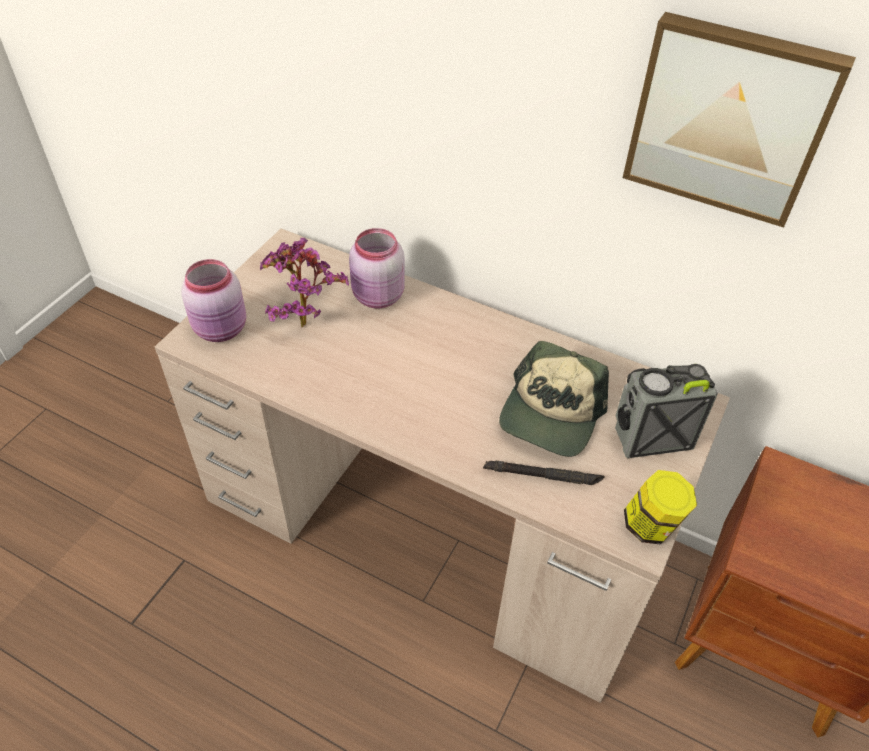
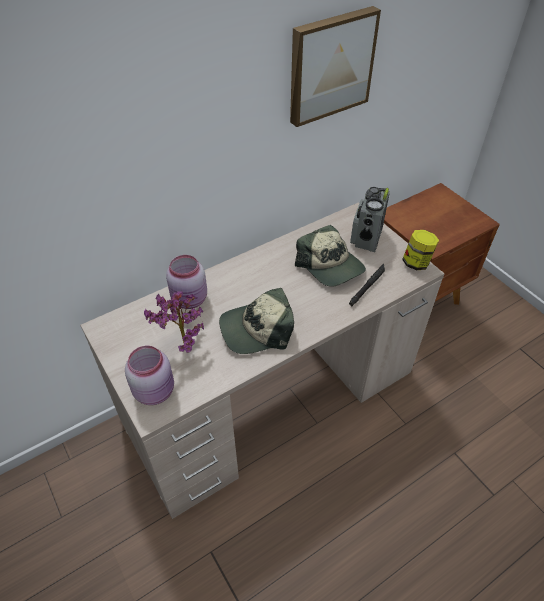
camera: 60 degrees left, 0 degrees up
none -> cap [219,288,294,354]

